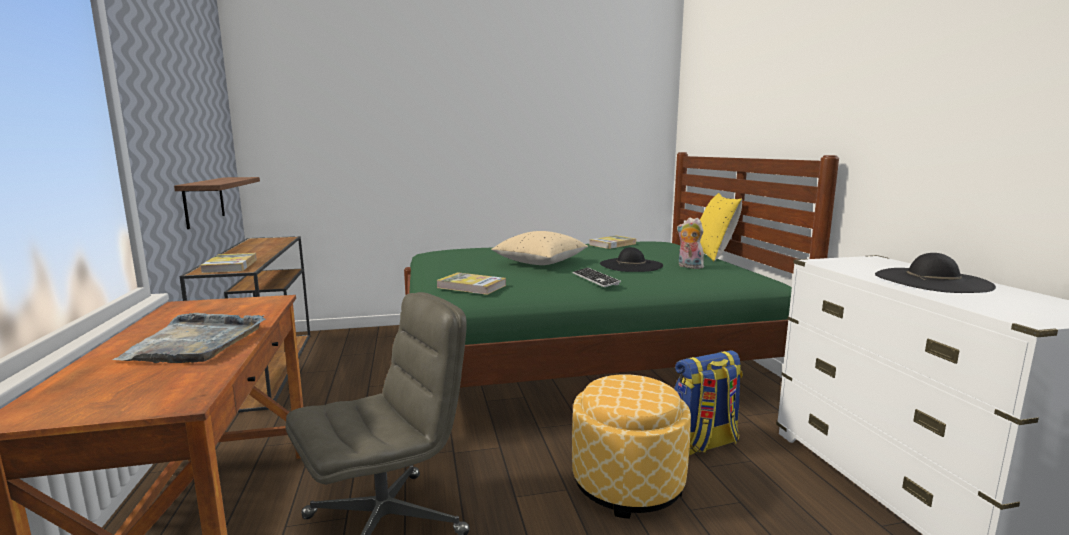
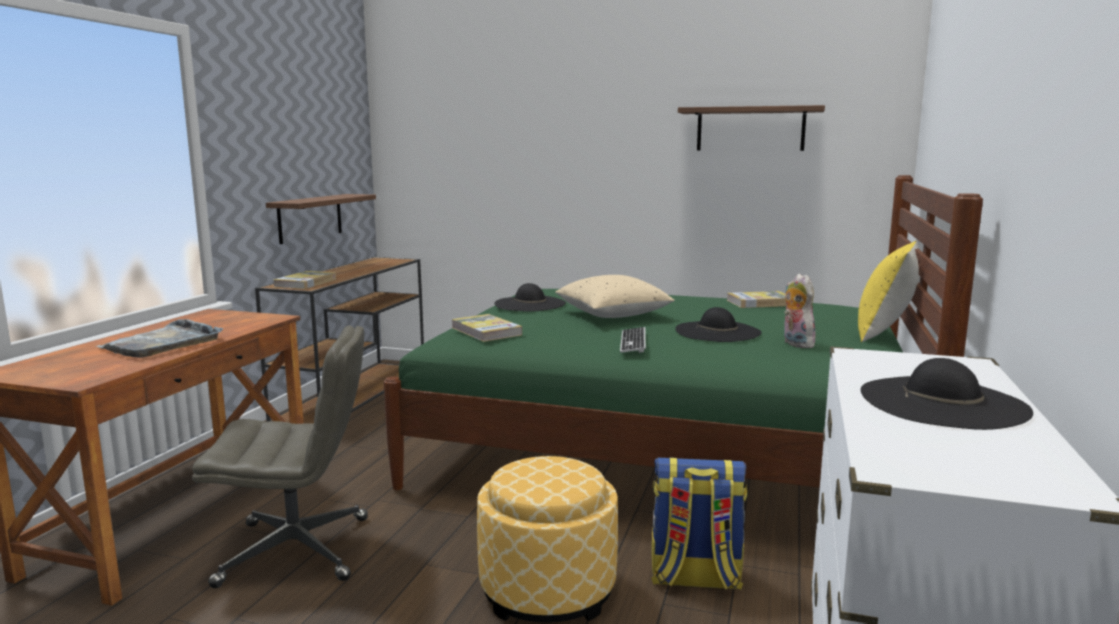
camera: 30 degrees right, 0 degrees up
none -> black hat [494,283,566,312]
none -> shelf [678,105,825,151]

